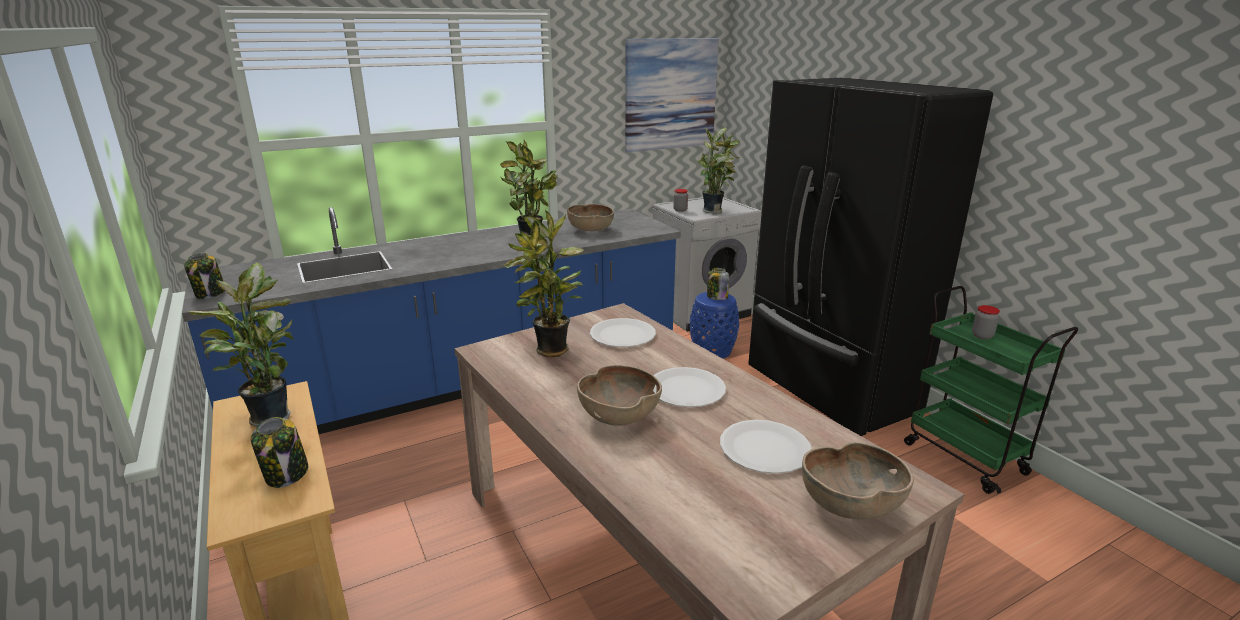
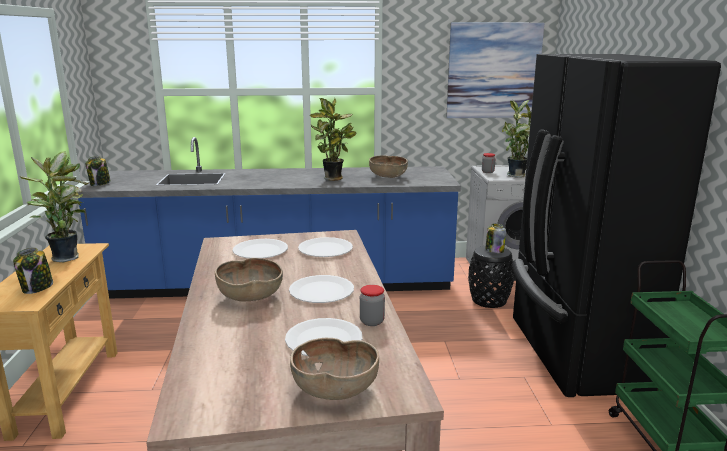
camera: 25 degrees right, 5 degrees down
potted plant [503,210,584,357] -> white plate [232,239,288,258]
blue stool [690,292,739,359] -> black stool [468,246,515,308]
jar [972,305,1000,339] -> jar moved to [360,285,385,326]

